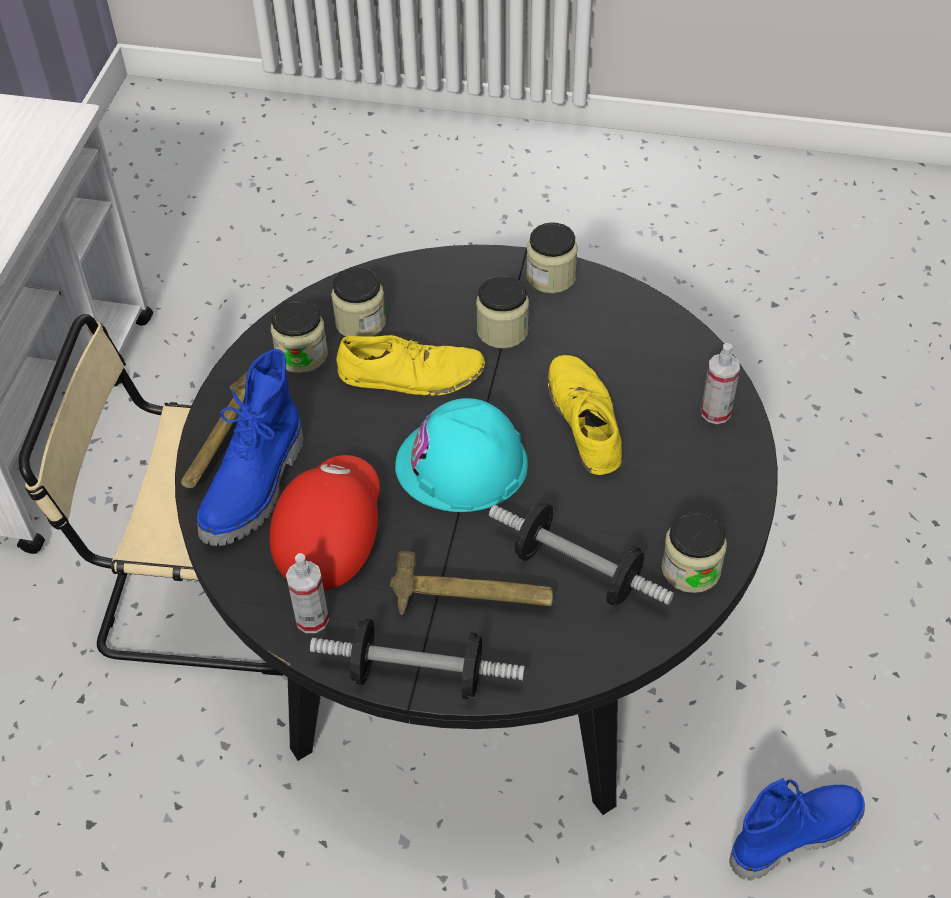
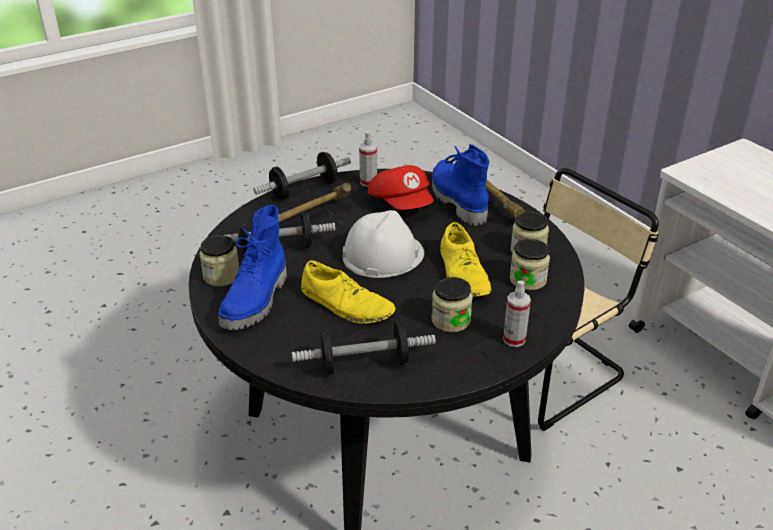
camera: 135 degrees right, 15 degrees down
yellow shoe [336,335,485,395] -> yellow shoe turned 60 degrees counterclockwise [440,222,492,297]
turquoise hard hat [395,398,528,512] -> white hard hat [343,210,424,278]
jar [526,222,578,293] -> none
spray bottle [701,343,740,424] -> spray bottle moved to [503,280,531,347]
blue boot [729,778,865,880] -> blue boot moved to [219,205,287,330]
none -> dumbbell [292,322,436,375]

